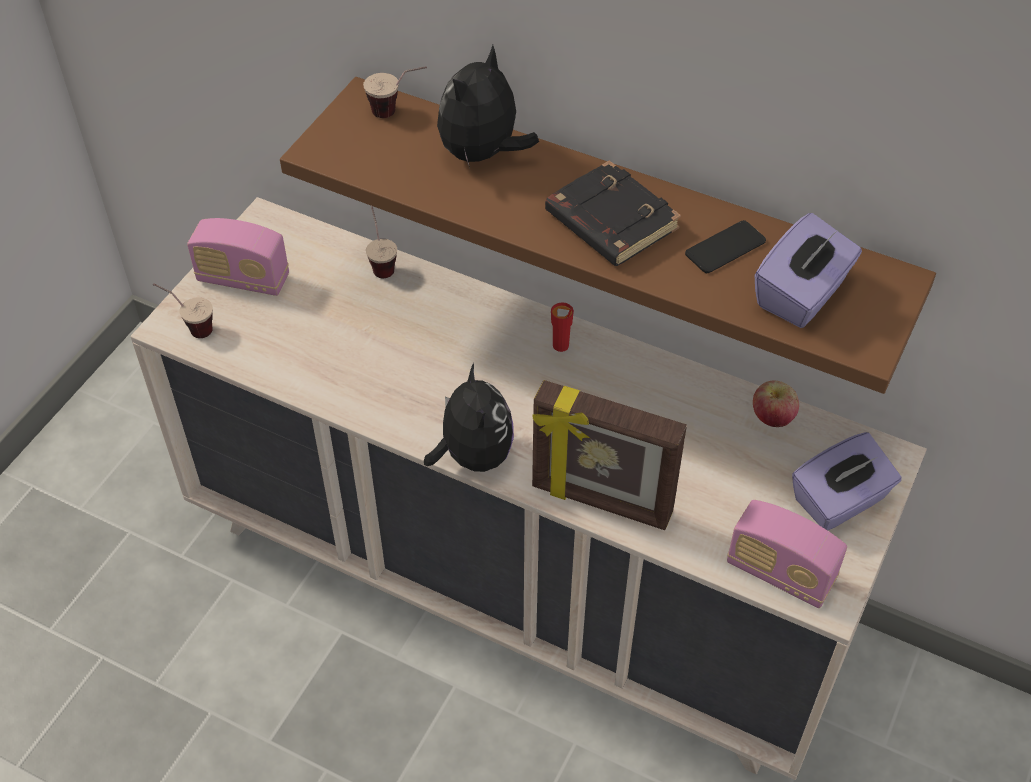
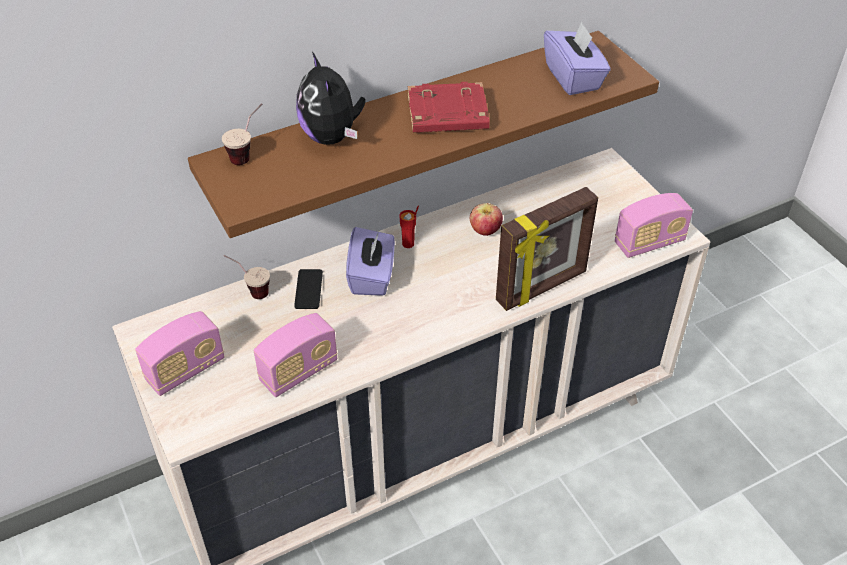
camera: 55 degrees left, 5 degrees down
cup [152,283,213,338] -> none
plush toy [424,363,514,472] -> none
black book [545,161,681,266] -> red book [408,82,490,133]
phone [685,220,766,273] -> phone moved to [294,269,323,309]
apple [753,381,799,427] -> apple moved to [470,203,503,236]
purple tissue box [792,432,901,530] -> purple tissue box moved to [346,227,395,296]
none -> radio [254,313,338,397]

